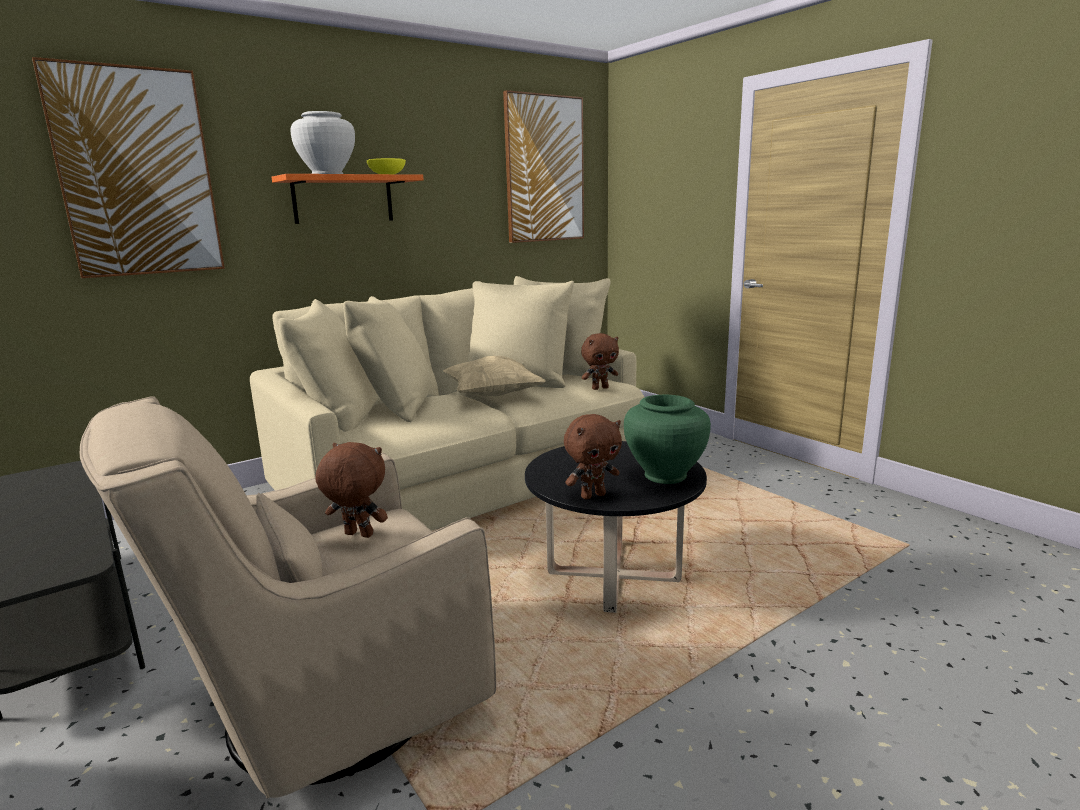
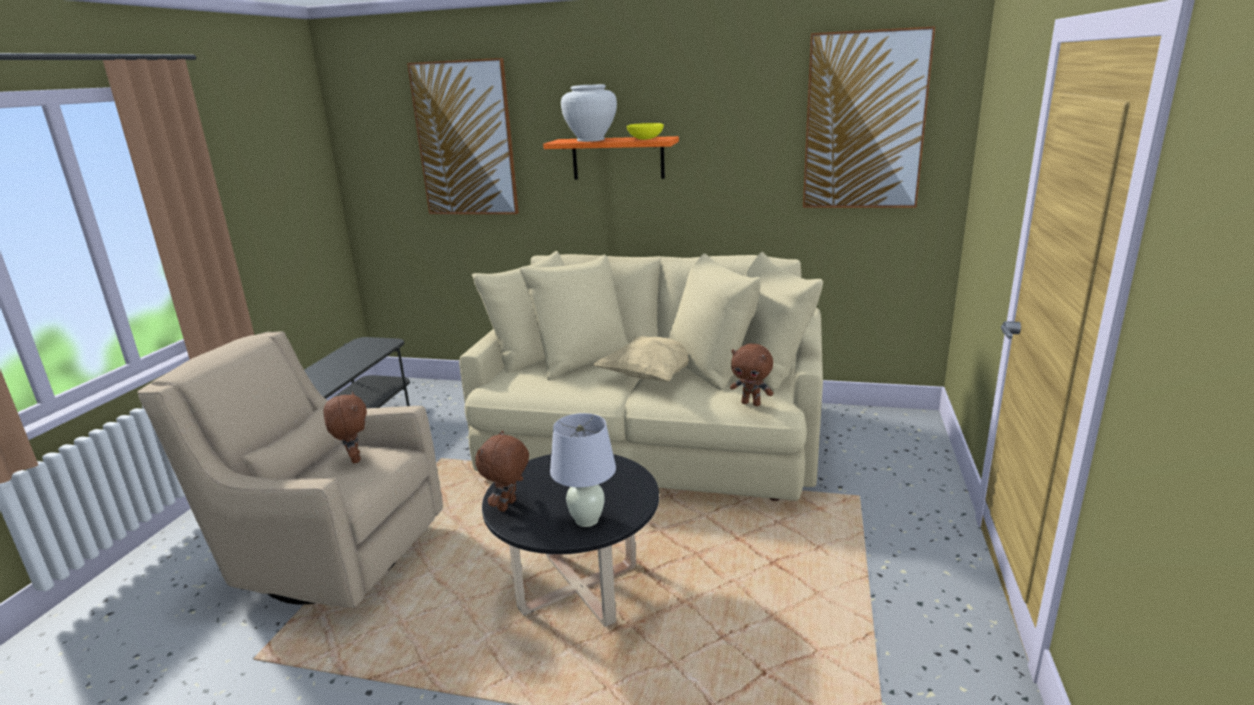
camera: 50 degrees right, 5 degrees up
brown plush toy [564,414,622,499] -> brown plush toy turned 90 degrees clockwise [475,430,529,512]
green vase [624,395,711,484] -> white table lamp [550,413,616,527]

